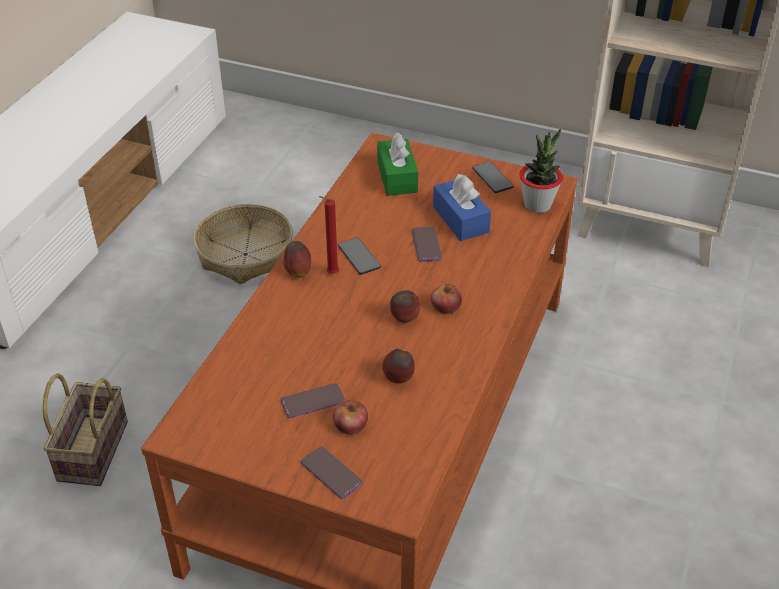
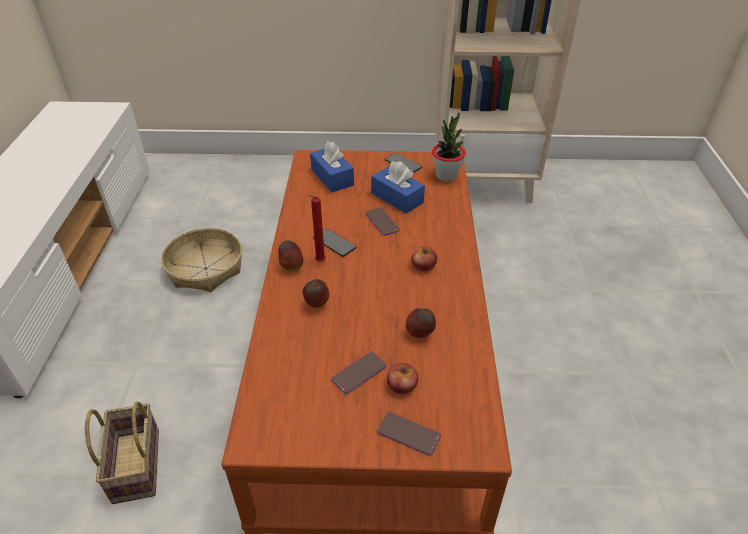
camera: 20 degrees left, 0 degrees up
green tissue box [377,132,418,196] -> blue tissue box [310,141,354,192]
apple [390,290,421,323] -> apple moved to [303,279,329,308]

